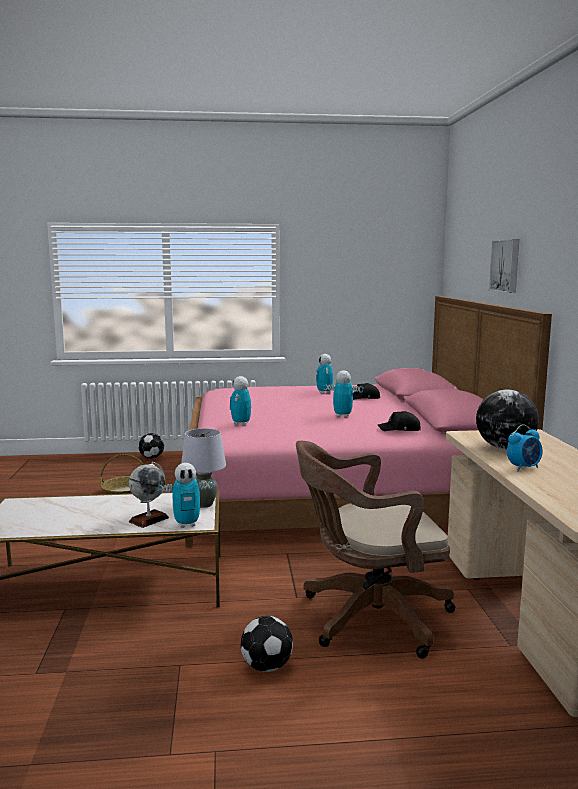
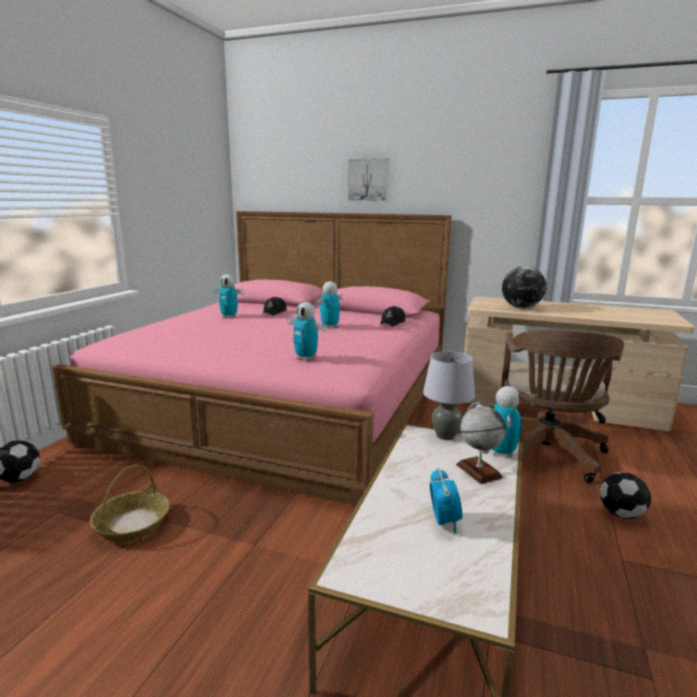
camera: 65 degrees left, 5 degrees up
alarm clock [507,424,543,471] -> alarm clock moved to [430,468,462,533]

